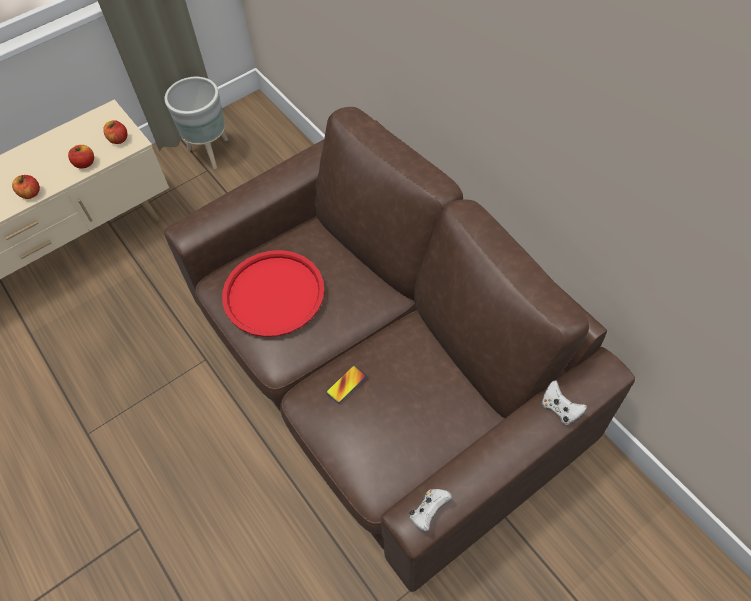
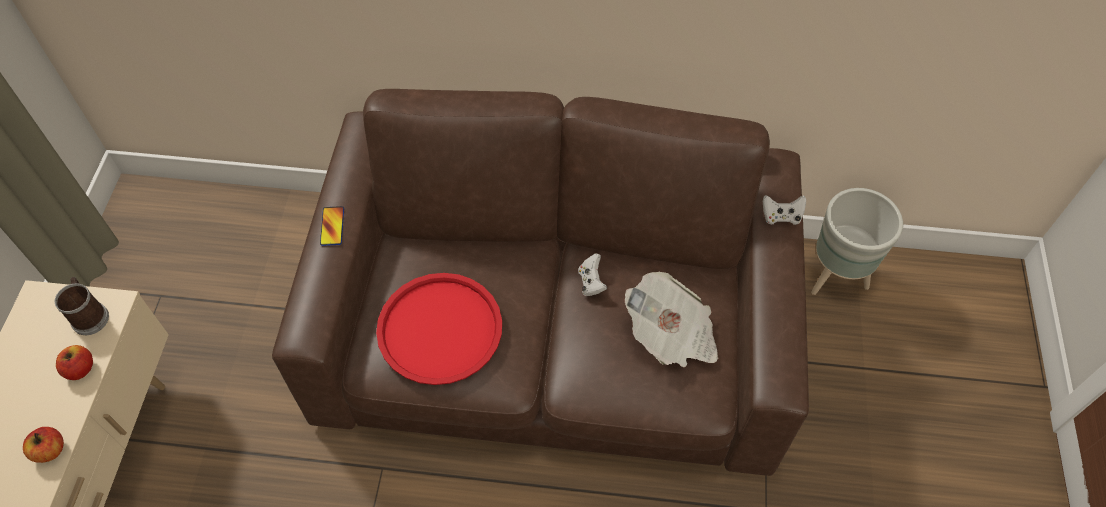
camera: 50 degrees left, 0 degrees up
apple [103,120,128,144] -> mug [55,277,109,335]
grey planter [164,77,228,169] -> grey planter moved to [811,188,903,295]
phone [326,365,367,403] -> phone moved to [320,206,344,246]
white game controller [409,489,452,531] -> white game controller moved to [578,253,607,296]
none -> newspaper [625,272,719,367]

